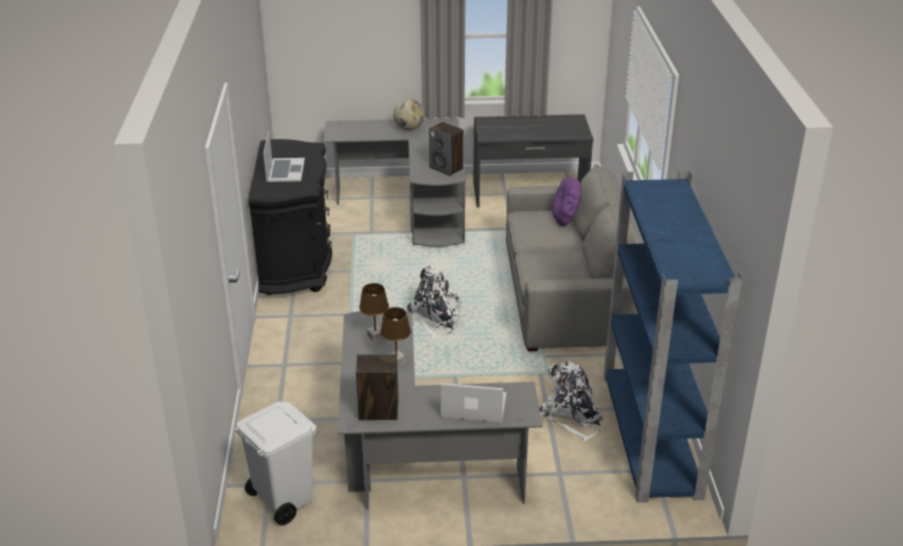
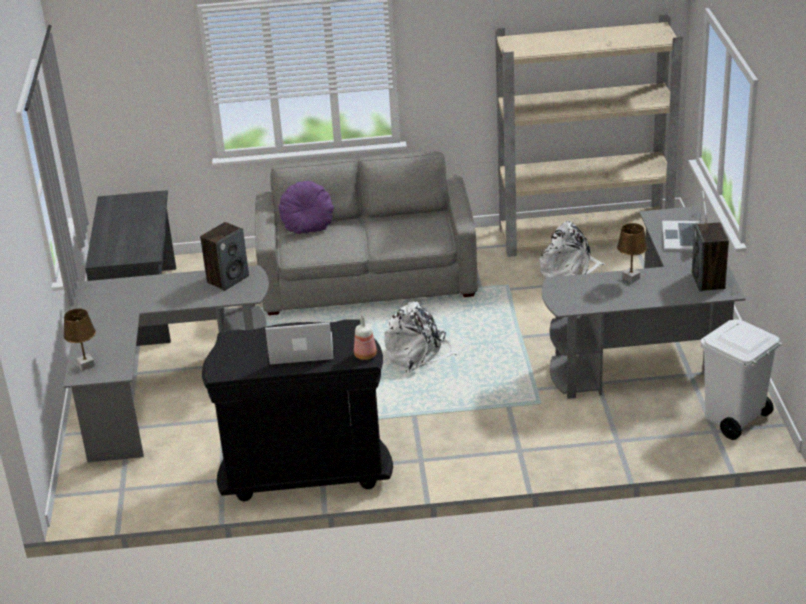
camera: 90 degrees left, 0 degrees up
brown table lamp [359,283,389,342] -> brown table lamp moved to [64,309,96,371]
globe [393,99,424,130] -> none
blue bookcase [603,170,743,502] -> beige bookcase [495,14,683,257]
none -> bottle [354,315,377,360]

